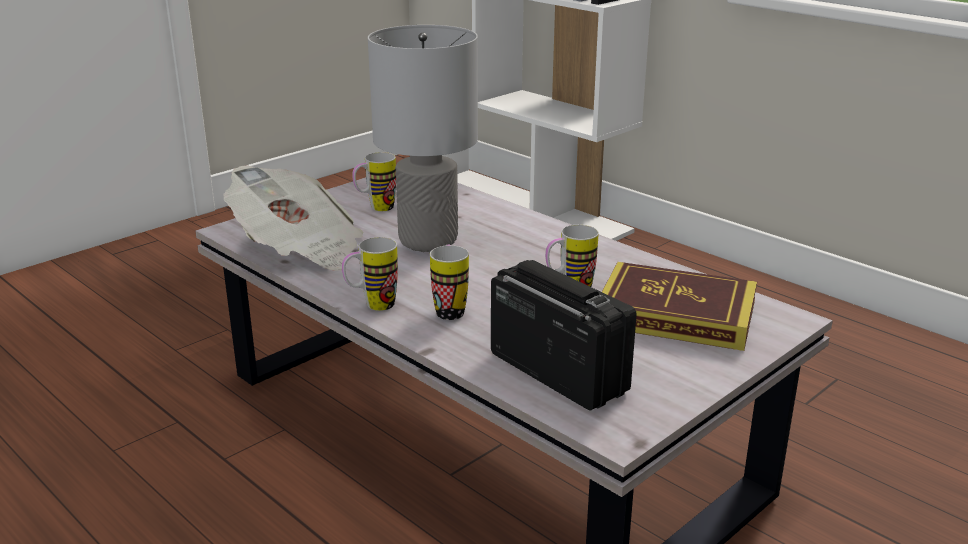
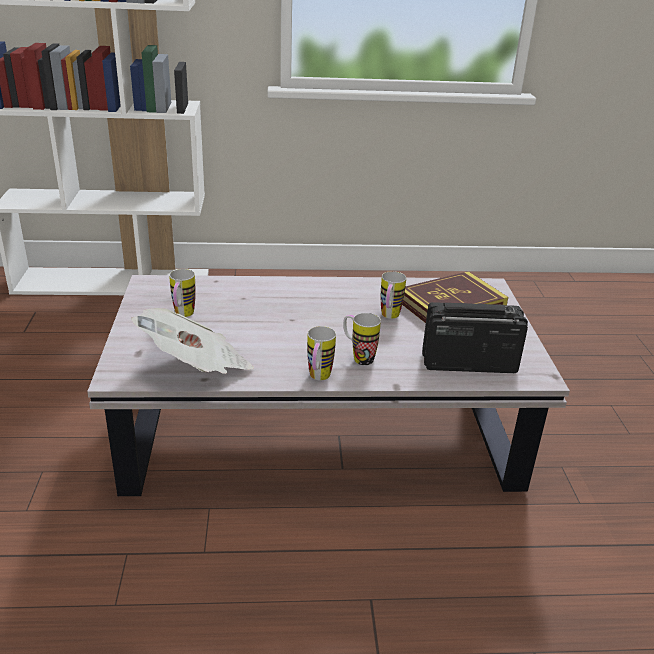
camera: 50 degrees left, 5 degrees up
grey table lamp [368,25,478,252] -> none

